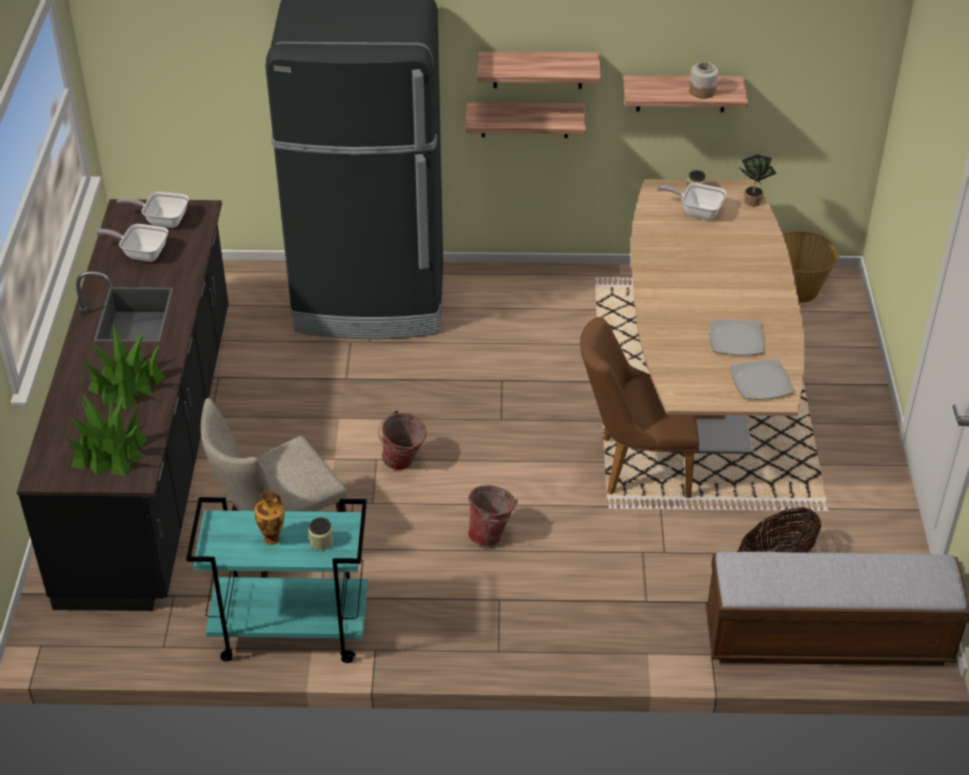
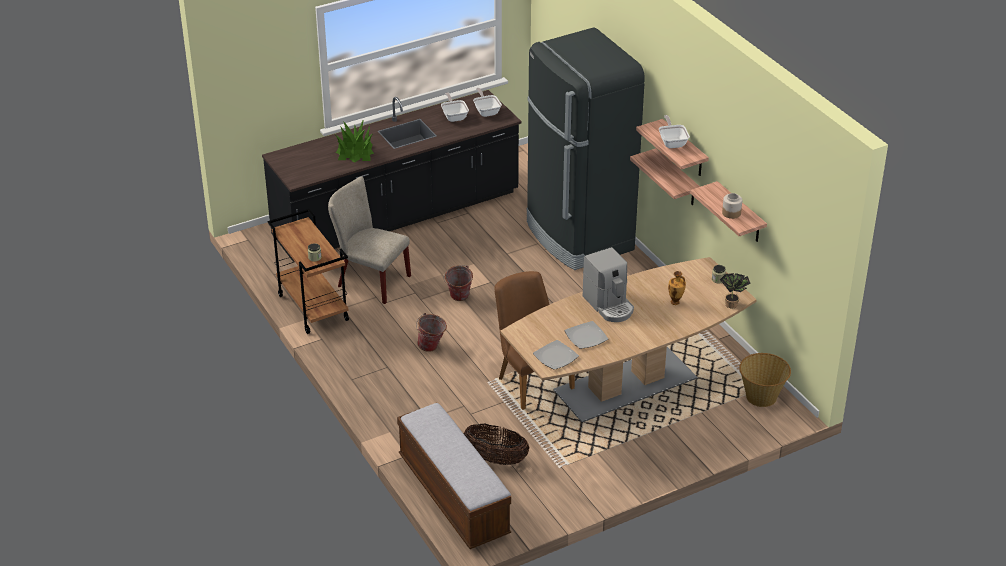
camera: 60 degrees right, 5 degrees down
potted plant [66,394,147,477] -> none
turquoise cart [186,497,368,663] -> brown cart [267,209,349,334]
vase [255,490,285,545] -> vase moved to [668,271,686,305]
frying pan [656,183,726,220] -> frying pan moved to [659,115,690,148]
none -> coffee machine [583,247,634,322]

